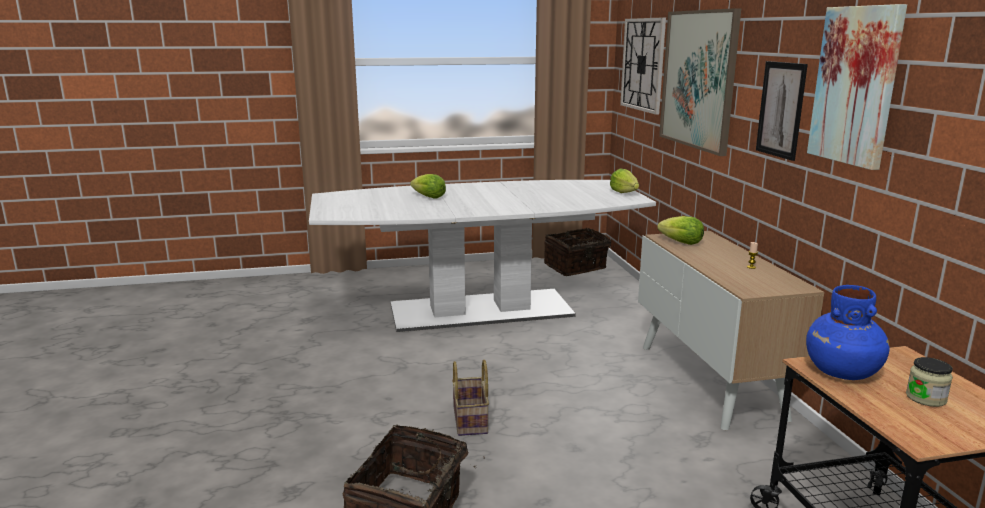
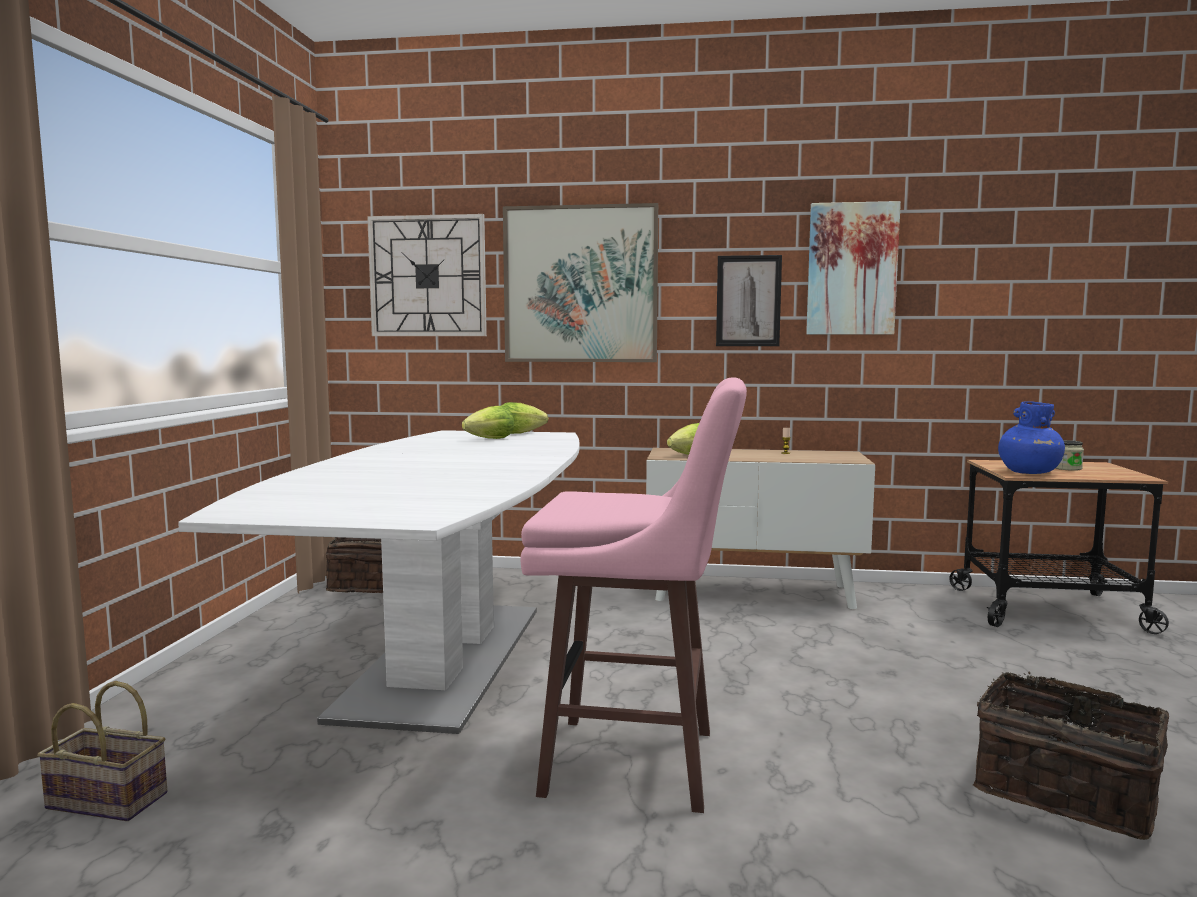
camera: 70 degrees left, 10 degrees down
lettuce [410,174,446,198] -> lettuce moved to [462,406,514,439]
basket [452,360,489,436] -> basket moved to [37,681,167,821]
none -> pink stool [520,377,747,813]

